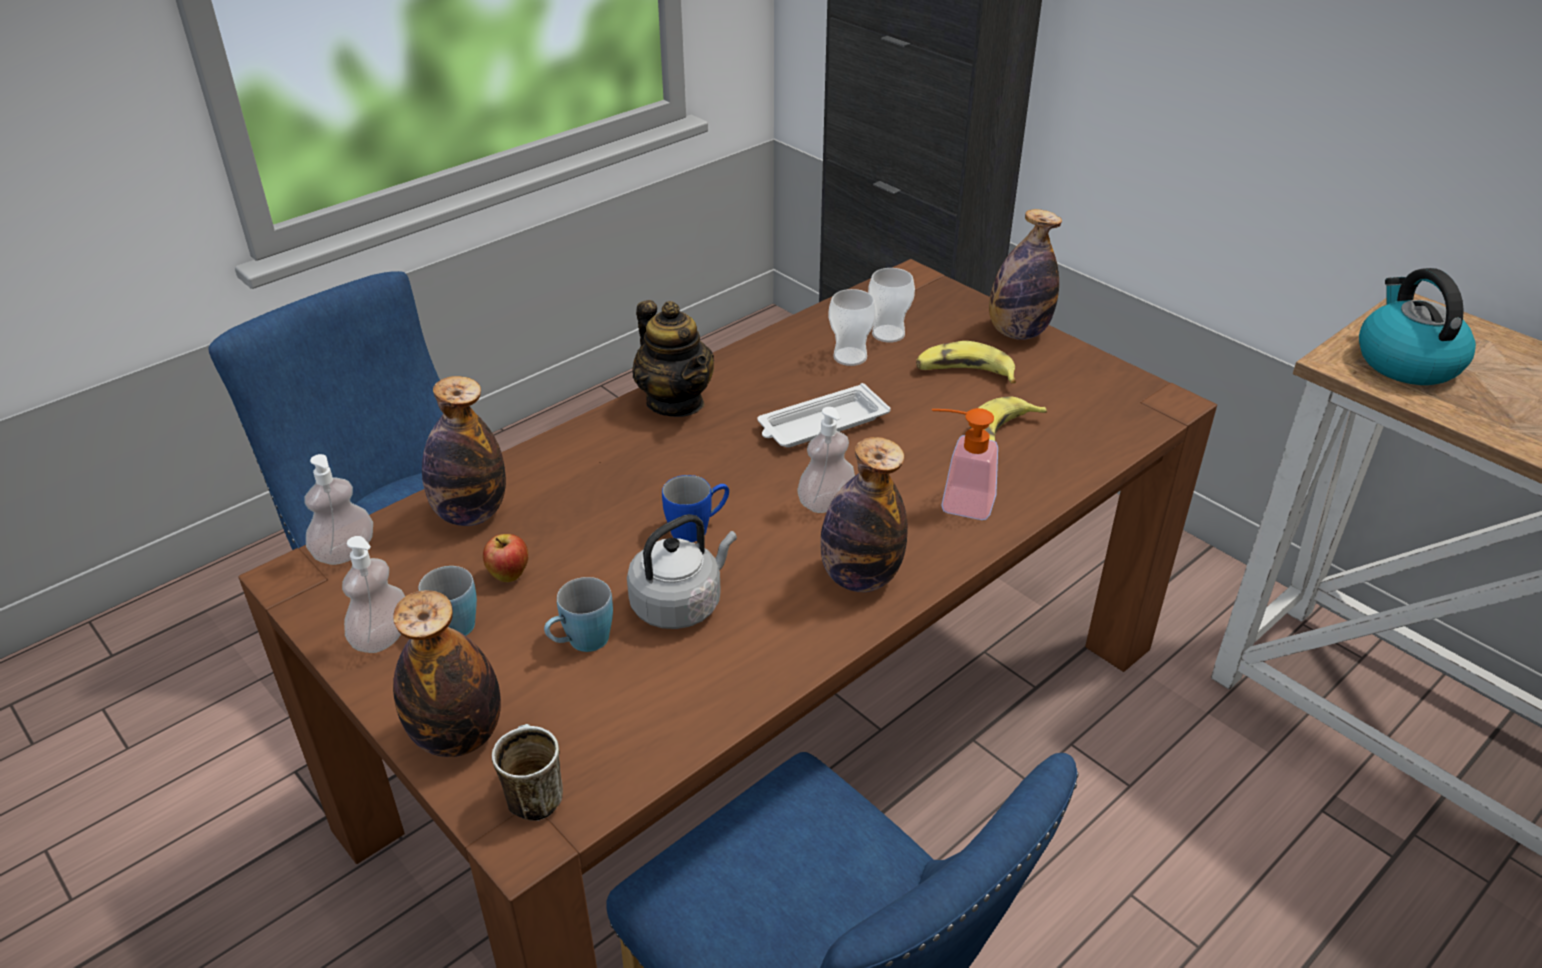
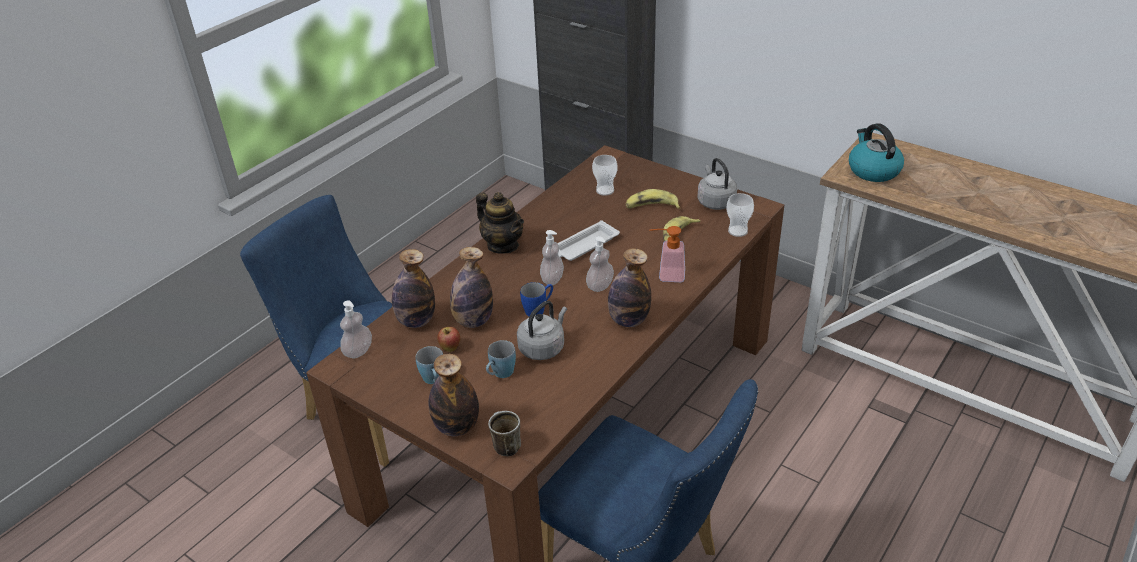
camera: 10 degrees left, 0 degrees up
soap dispenser [342,536,405,653] -> soap dispenser moved to [540,230,564,285]
cup [828,289,876,366] -> cup moved to [726,193,754,237]
bottle [989,209,1062,340] -> bottle moved to [450,247,493,328]
none -> grey kettle [698,158,737,210]

